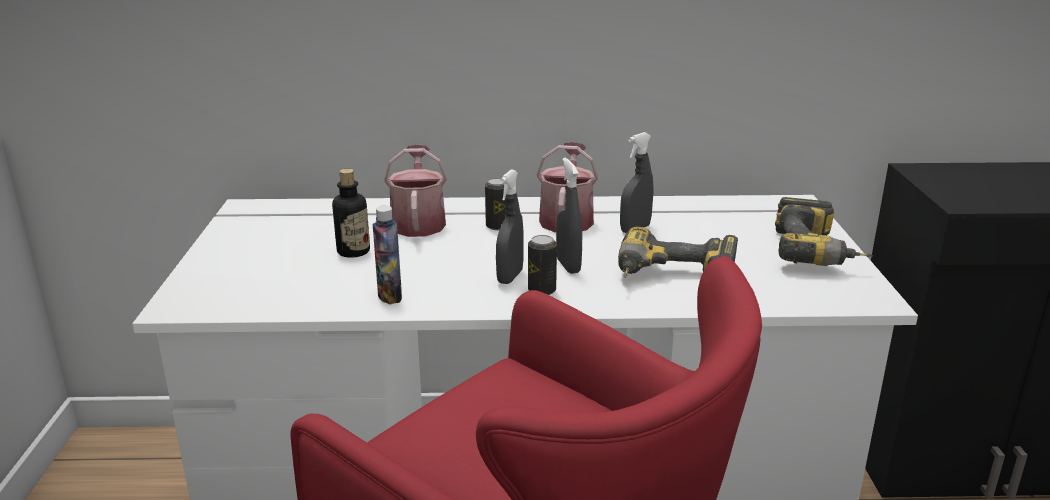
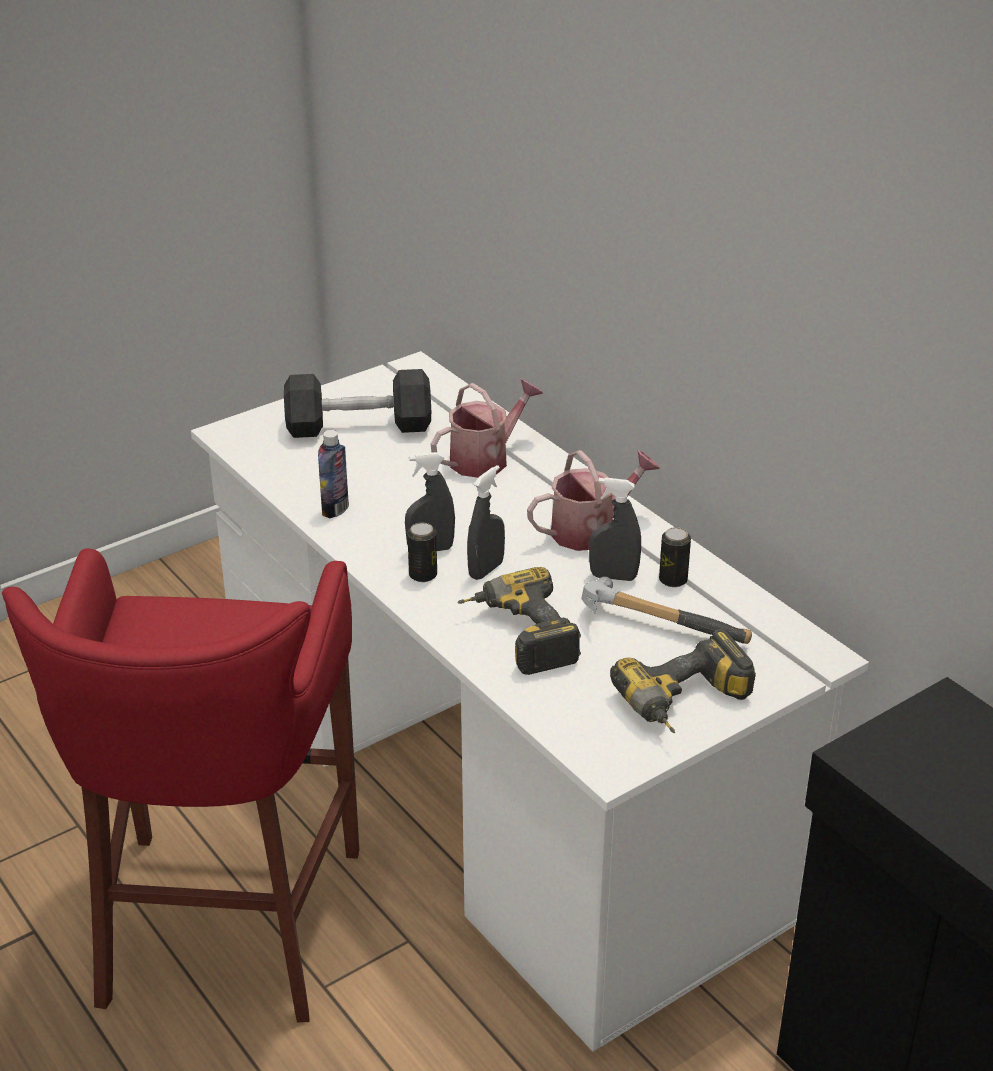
camera: 55 degrees right, 10 degrees up
bottle [332,169,370,258] -> none
can [485,178,506,230] -> can moved to [659,527,691,587]
none -> black dumbbell [284,369,431,438]
none -> hammer [582,576,752,644]

